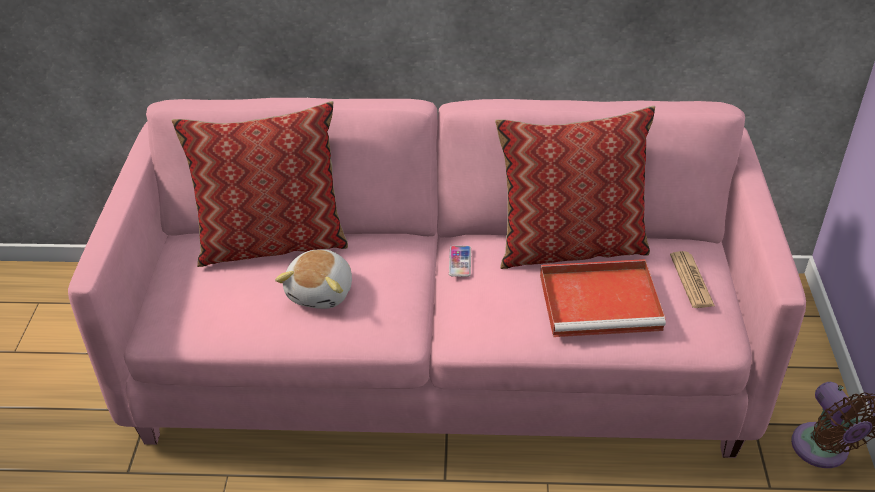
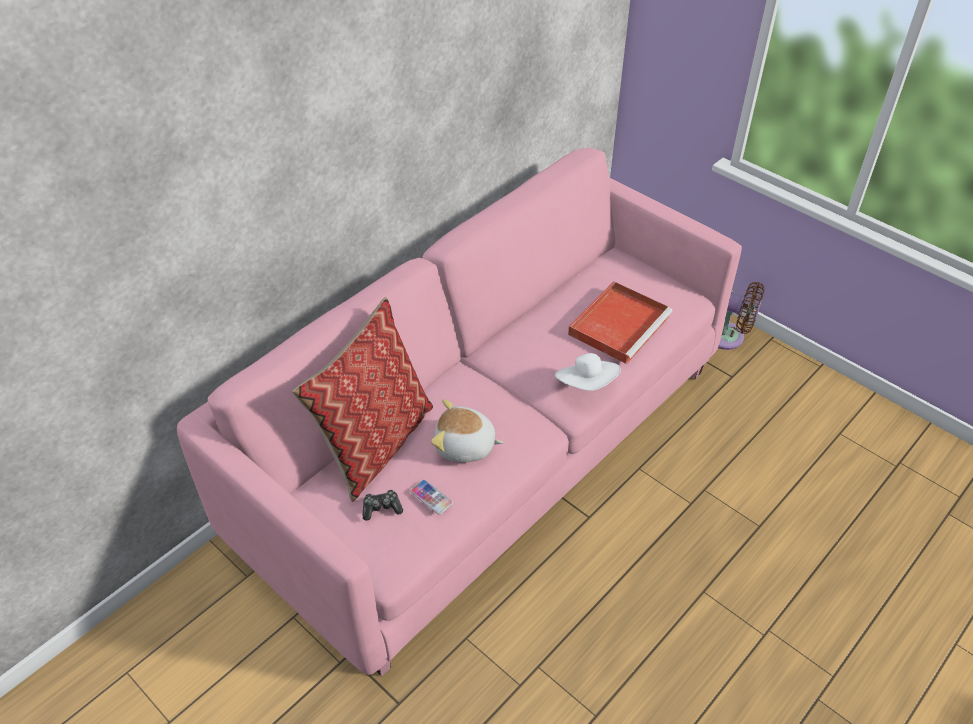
camera: 50 degrees left, 5 degrees up
plush toy [275,249,352,309] -> plush toy turned 135 degrees clockwise [431,399,503,463]
phone [449,246,471,277] -> phone moved to [410,480,453,515]
pillow [495,106,655,269] -> none
newspaper [670,251,715,308] -> none
none -> game controller [363,490,403,521]
none -> white hat [555,353,621,391]

